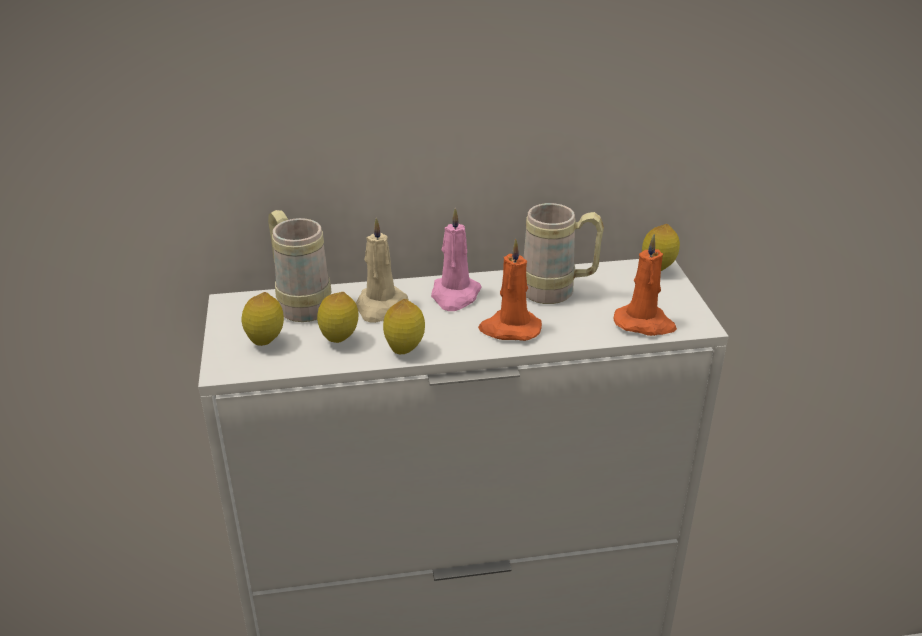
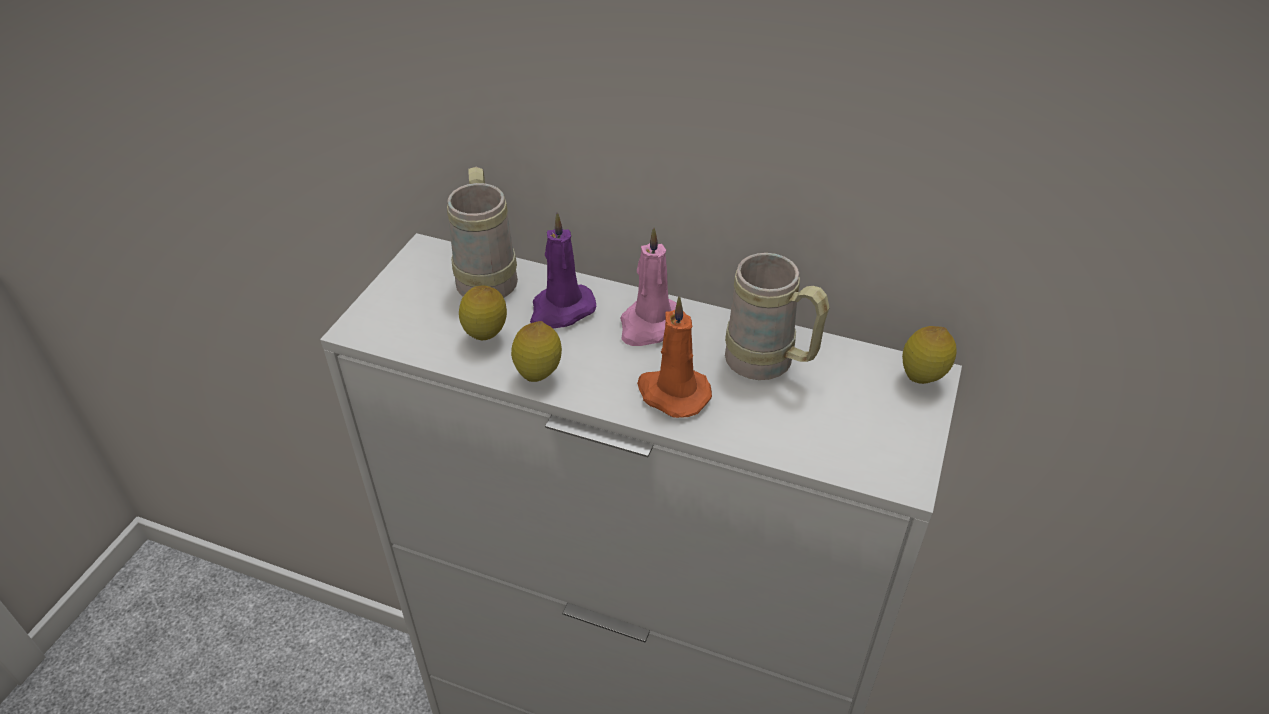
camera: 30 degrees right, 10 degrees up
lemon [242,292,284,346] -> none
beige candle [356,218,408,323] -> purple candle [530,213,596,328]
orange candle [614,234,677,336] -> none

